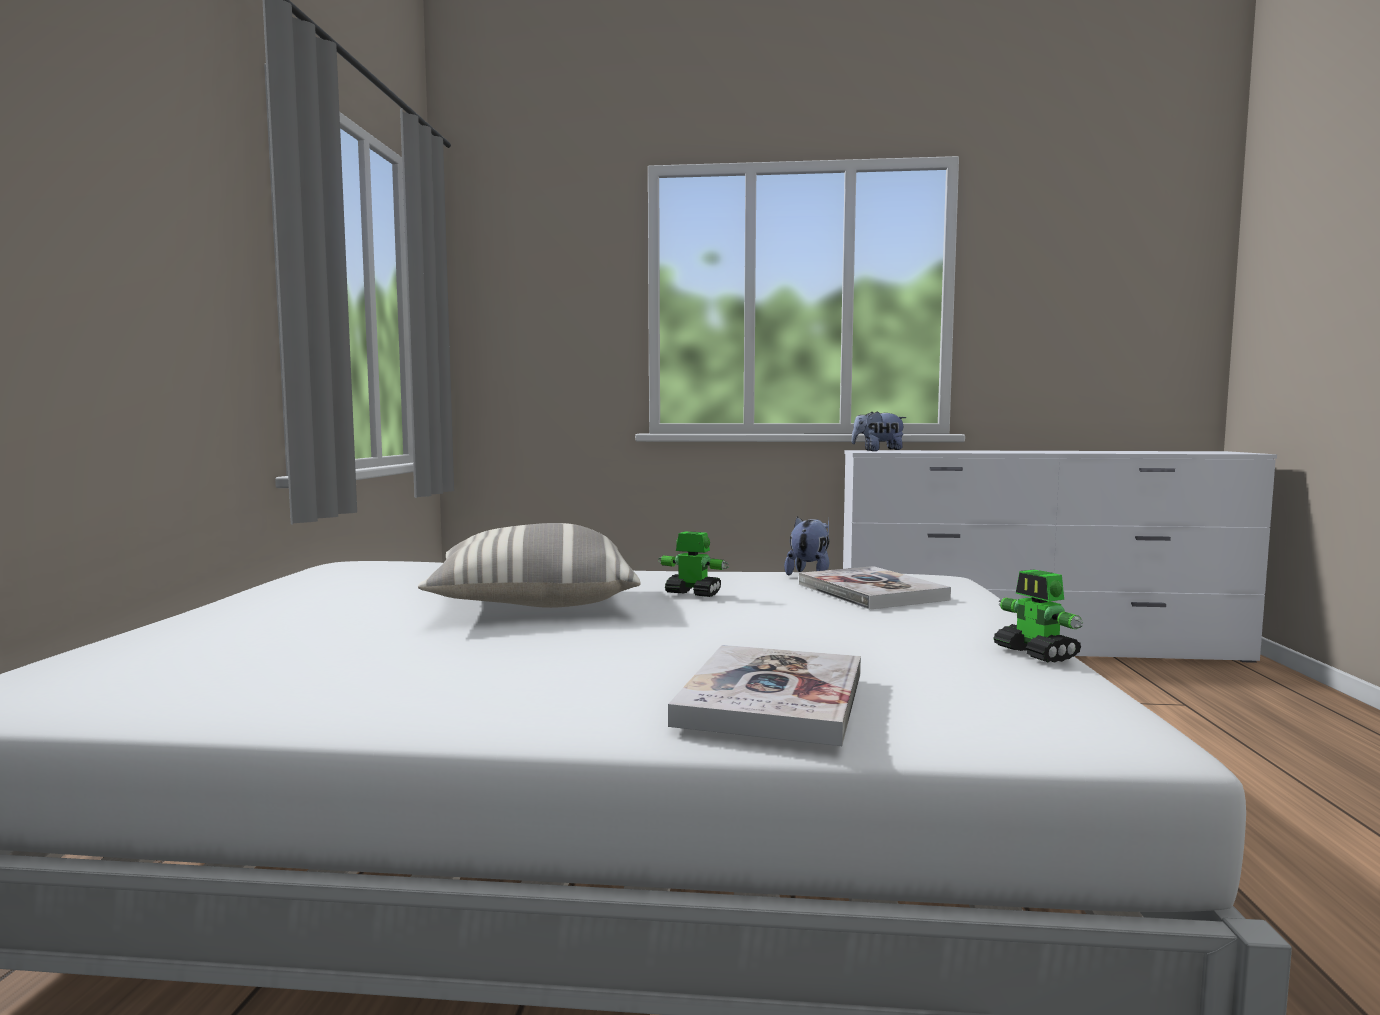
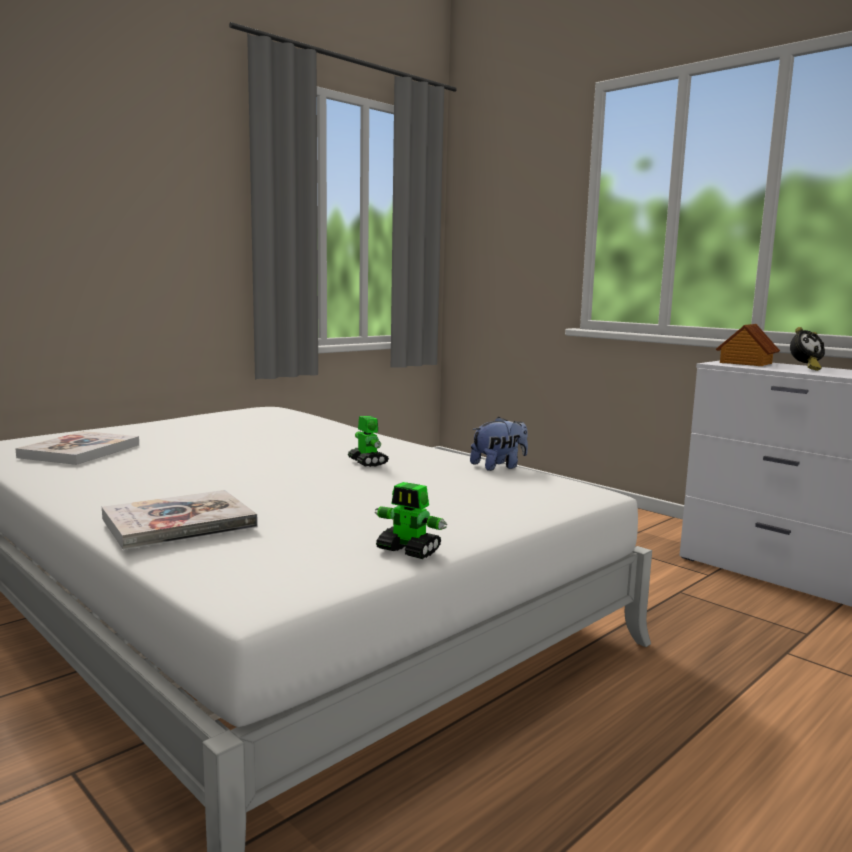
camera: 40 degrees right, 5 degrees up
pillow [418,523,641,608] -> none
book [799,566,951,610] -> book moved to [15,431,139,465]
plush toy [851,411,907,451] -> toy house [716,324,780,366]
toy robot [993,569,1083,663] -> toy robot turned 75 degrees counterclockwise [375,482,447,559]
none -> alarm clock [790,327,825,371]

